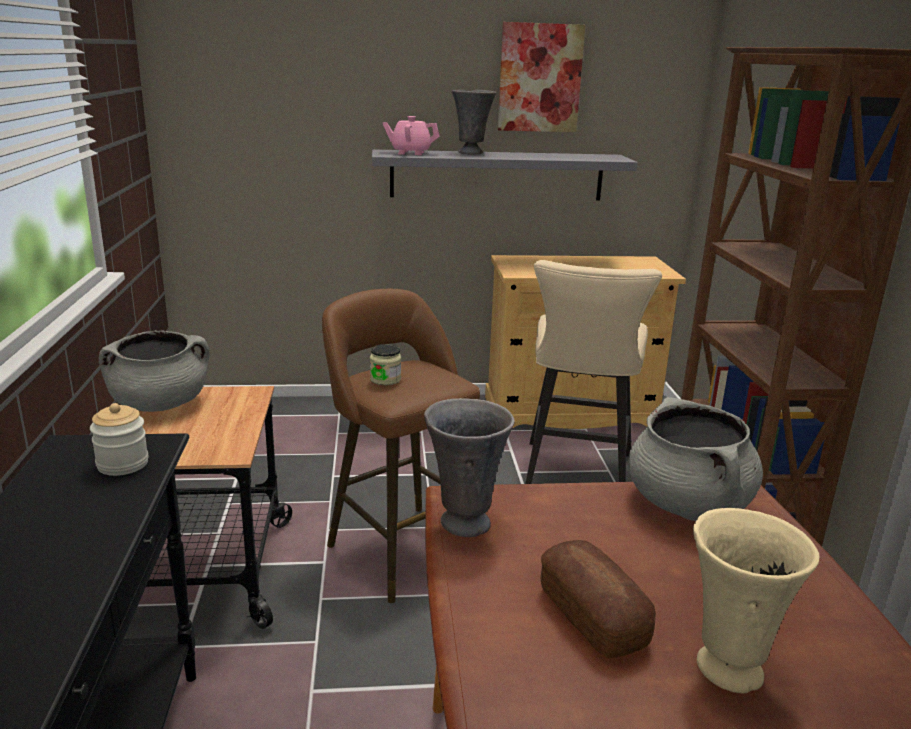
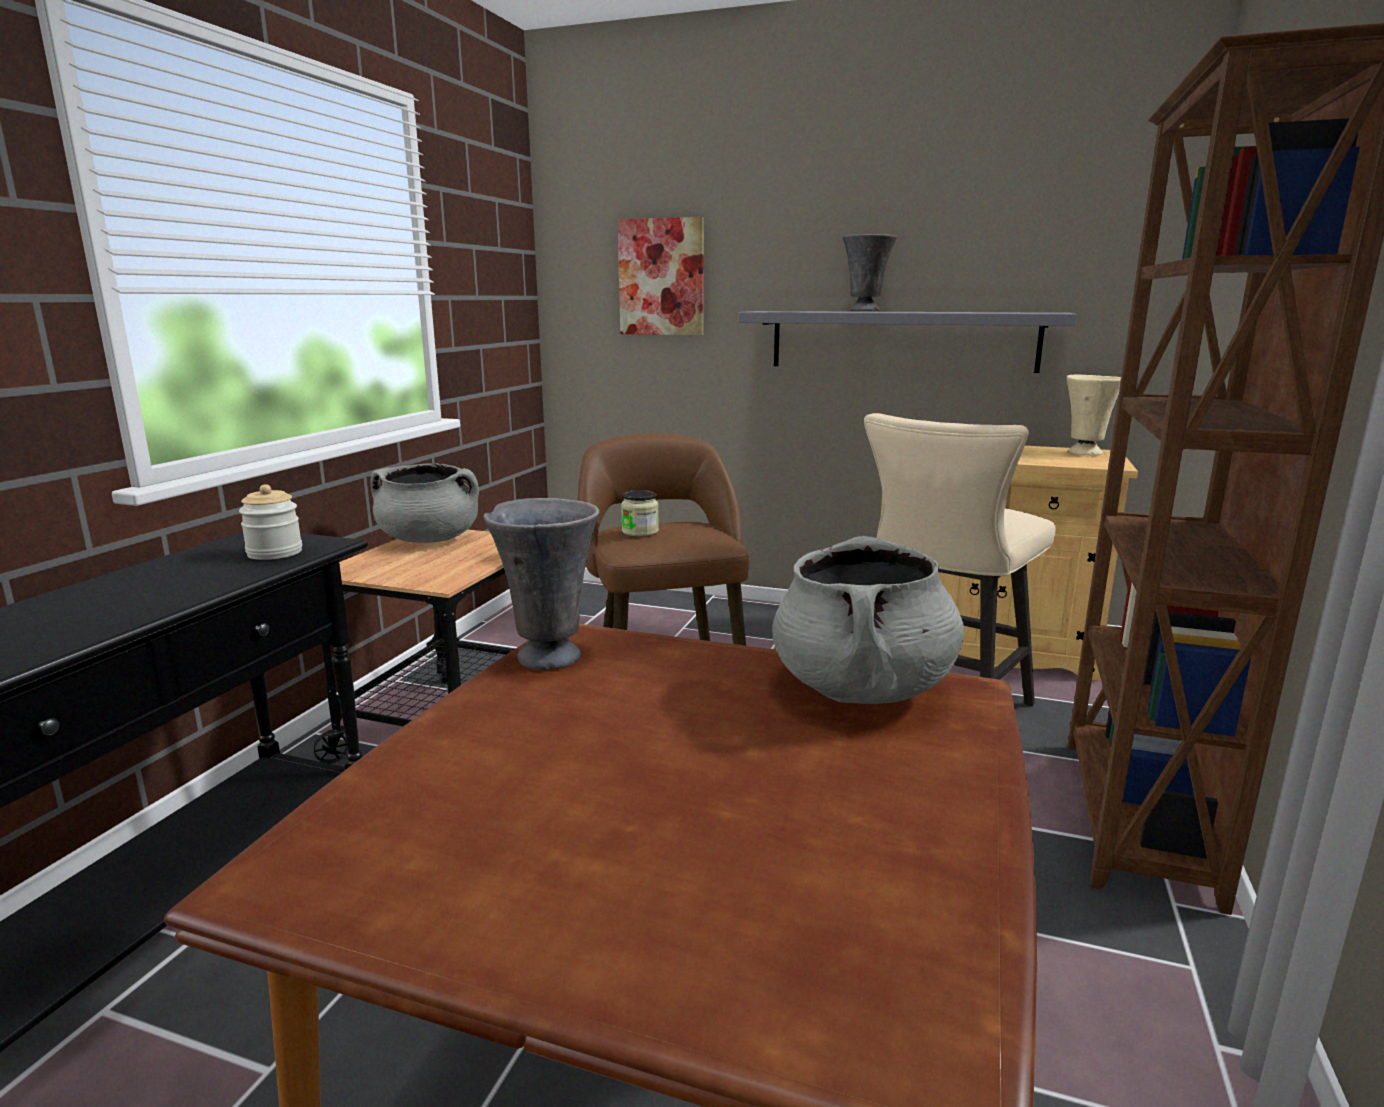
camera: 25 degrees right, 5 degrees down
pink teapot [383,116,440,155] -> none
picture [498,22,585,132] -> picture moved to [618,217,704,335]
bread [541,540,656,658] -> none
beige vase [693,508,819,693] -> beige vase moved to [1066,374,1121,455]

